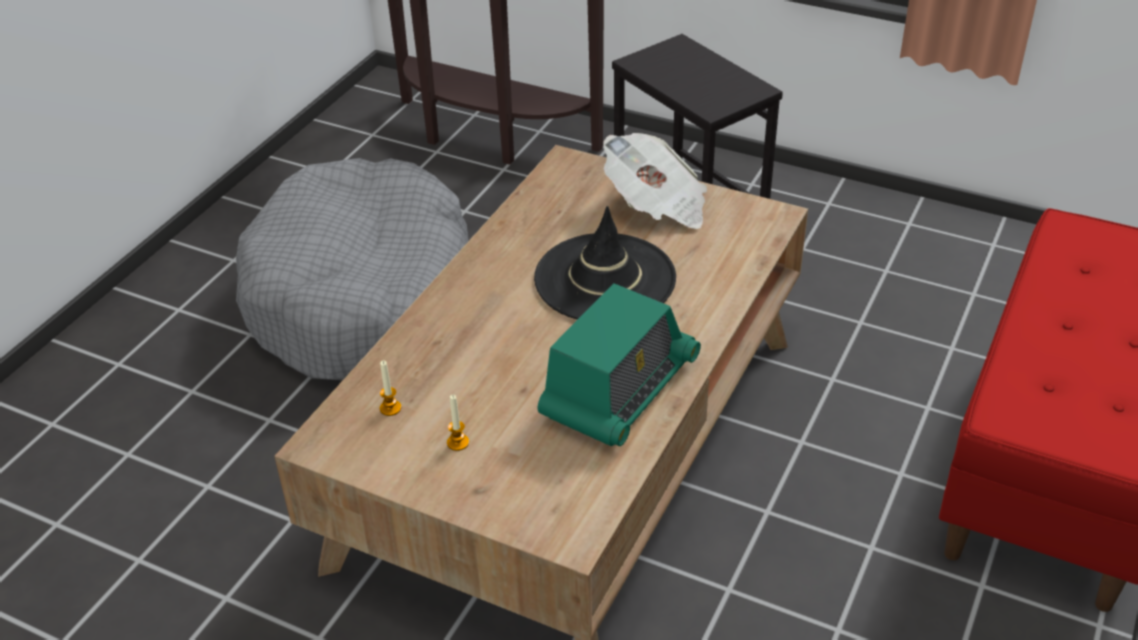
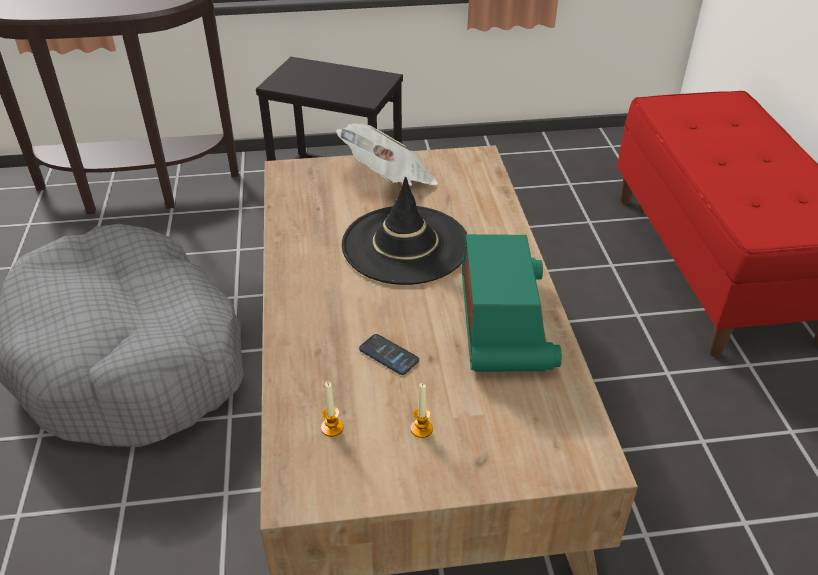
camera: 35 degrees left, 0 degrees up
none -> phone [359,334,419,375]

